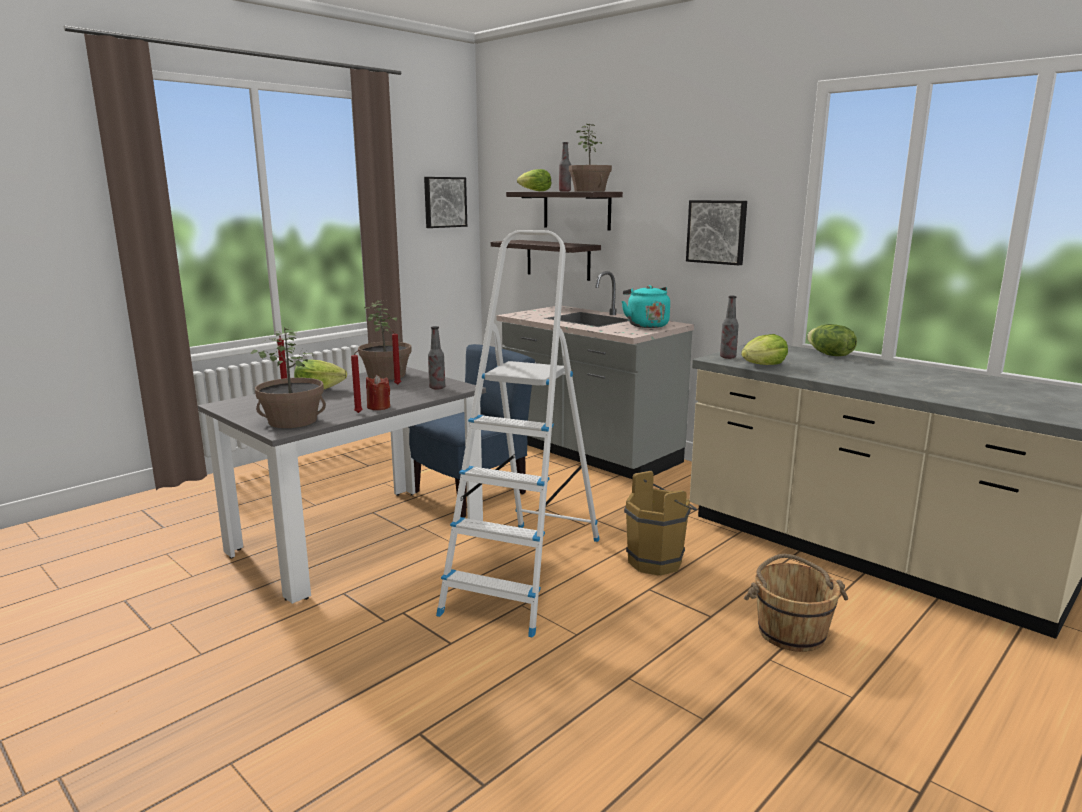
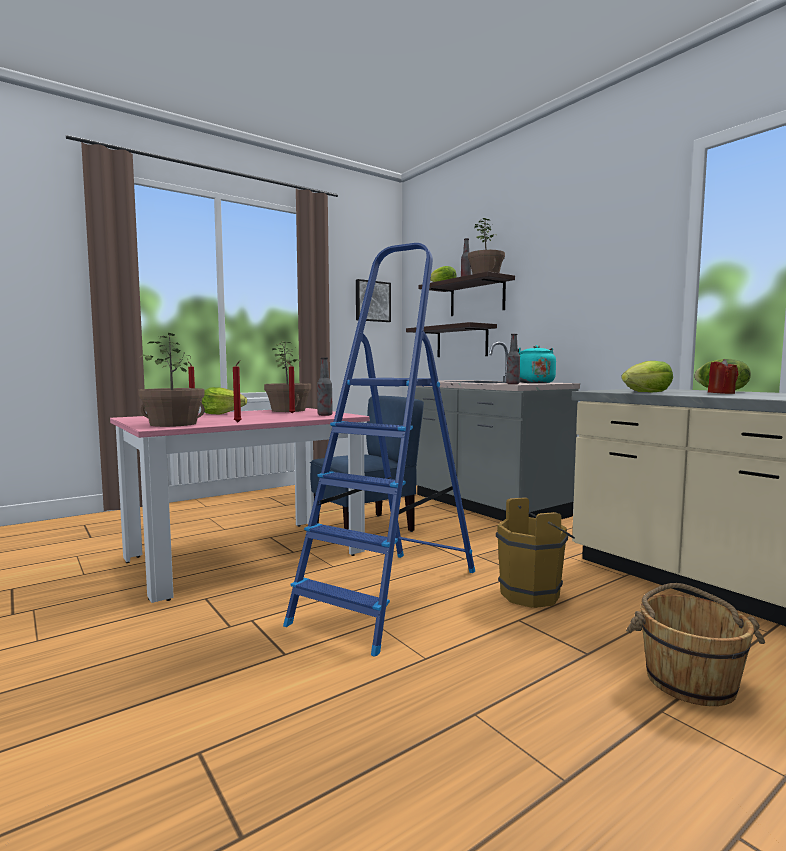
camera: 10 degrees right, 10 degrees down
grey dining table [198,367,486,604] -> pink dining table [110,408,370,603]
red candle [366,375,390,410] -> red candle moved to [708,359,738,394]
white step ladder [436,230,600,637] -> blue step ladder [283,243,475,657]
picture [686,200,747,265] -> none
bottle [720,296,739,359] -> bottle moved to [506,334,520,384]

